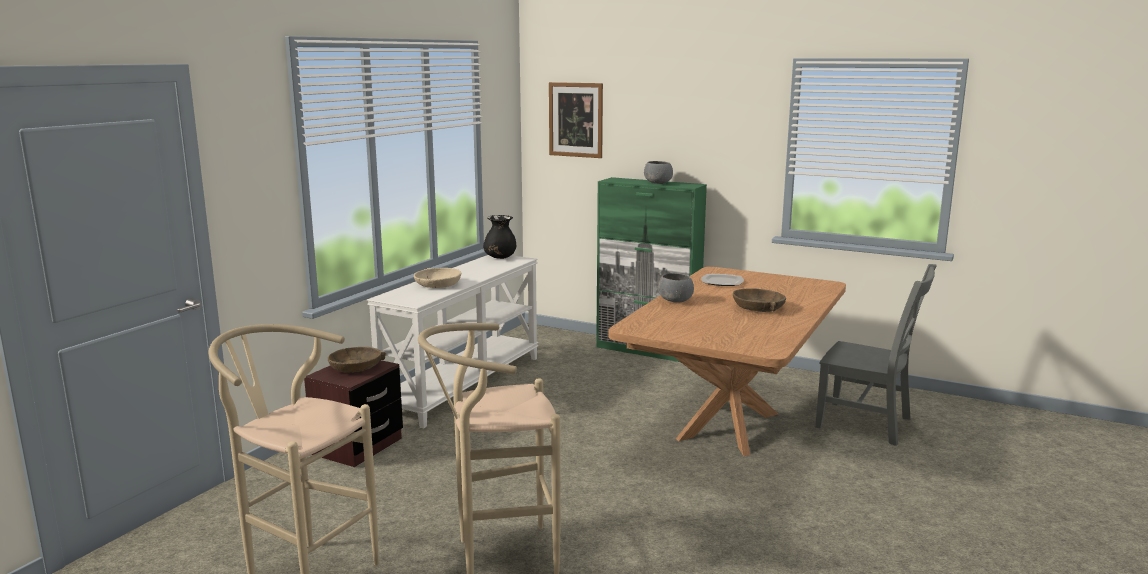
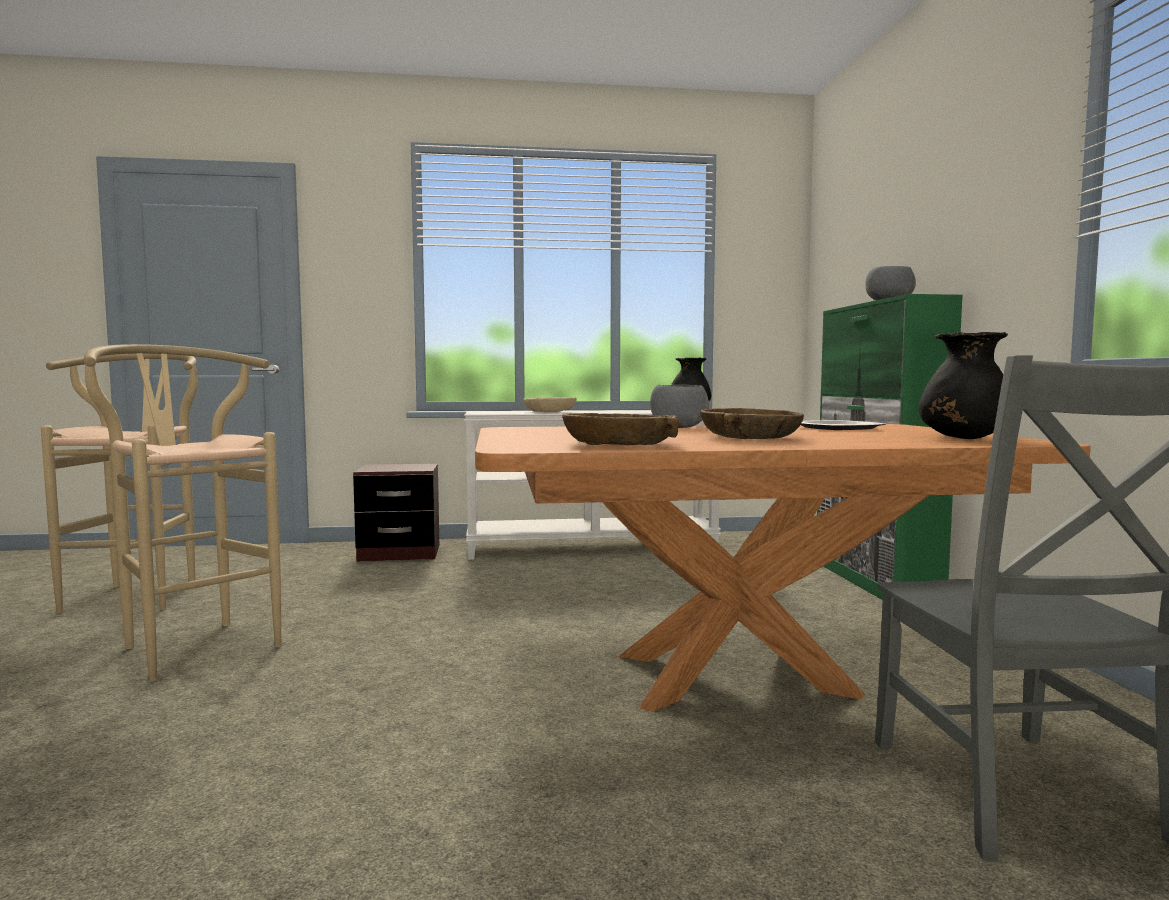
camera: 55 degrees right, 10 degrees down
brown bowl [328,347,386,373] -> brown bowl moved to [562,413,679,445]
picture [549,82,603,158] -> none
none -> black vase [918,332,1008,439]

